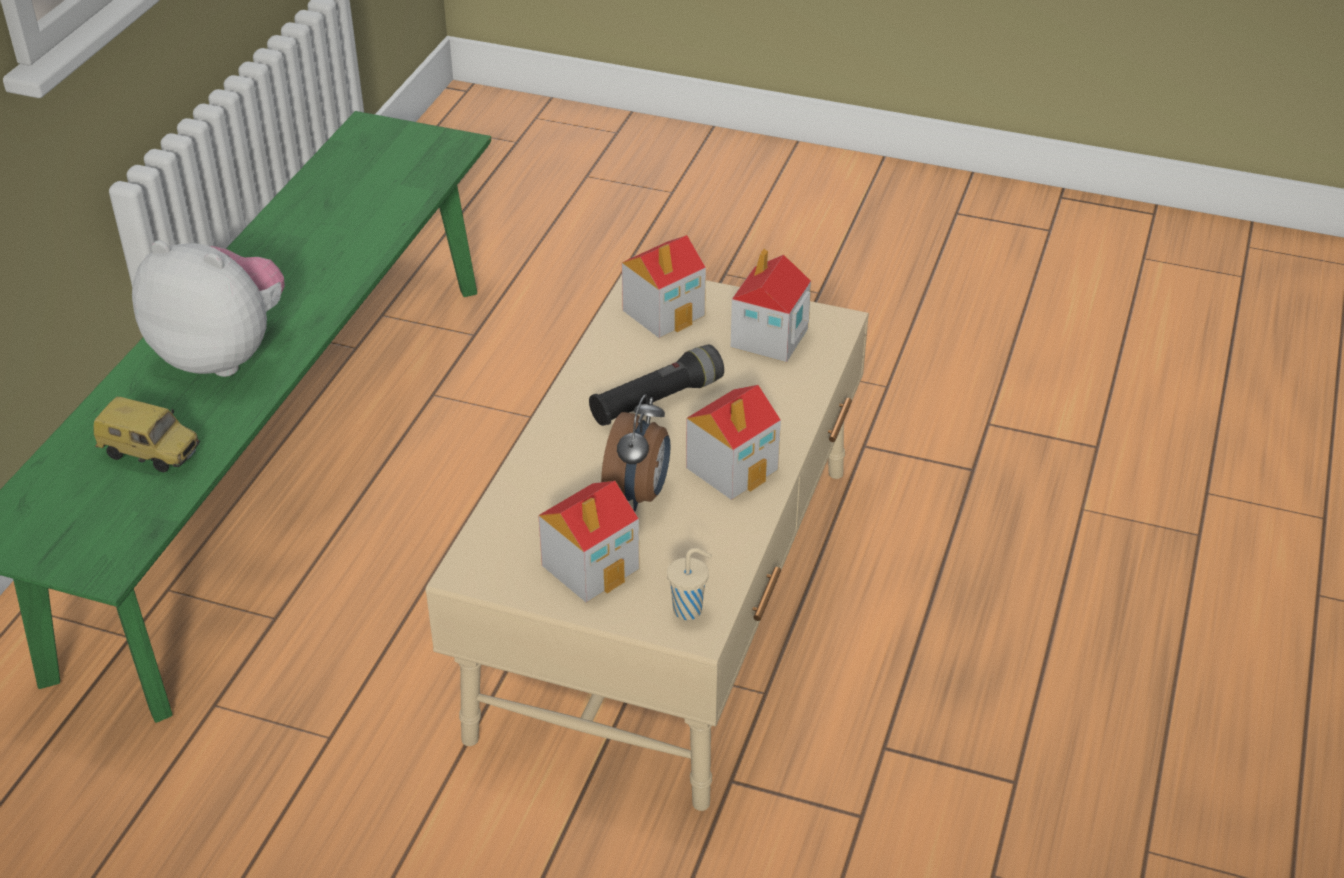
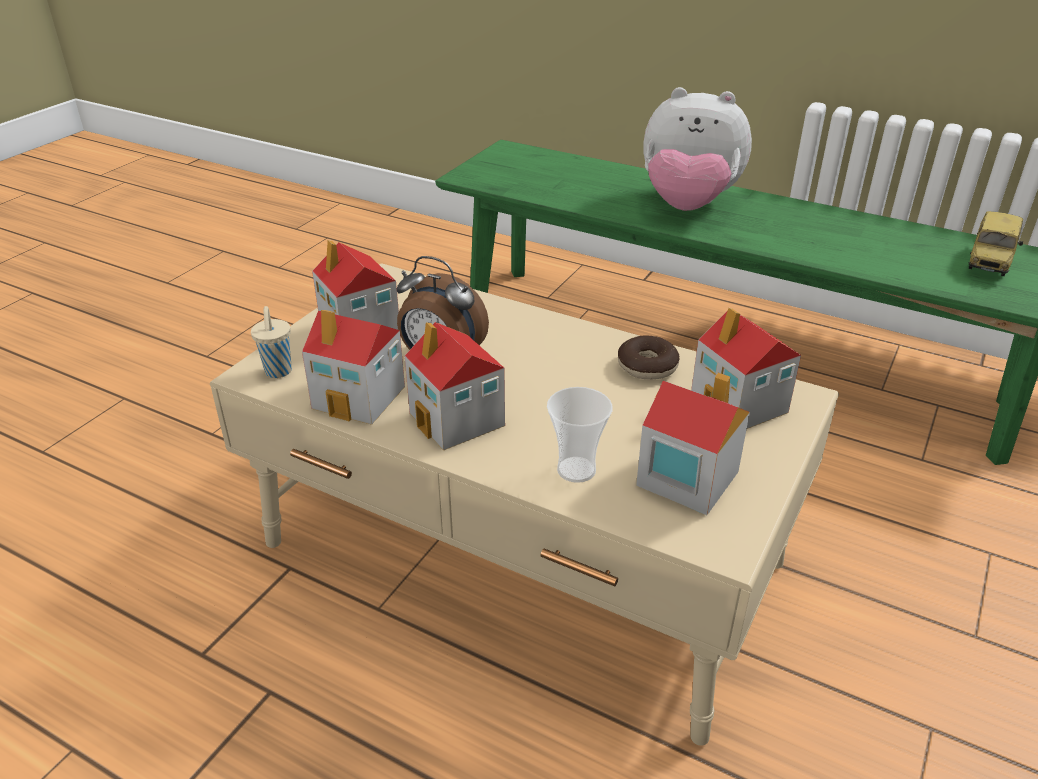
camera: 100 degrees right, 5 degrees down
toy car [93,397,200,472] -> toy car moved to [968,211,1023,276]
plush toy [132,240,285,377] -> plush toy turned 75 degrees clockwise [644,87,752,211]
black flashlight [589,344,724,426] -> none
none -> toy house [302,310,405,425]
none -> cup [547,387,613,483]
none -> donut [618,335,679,379]

